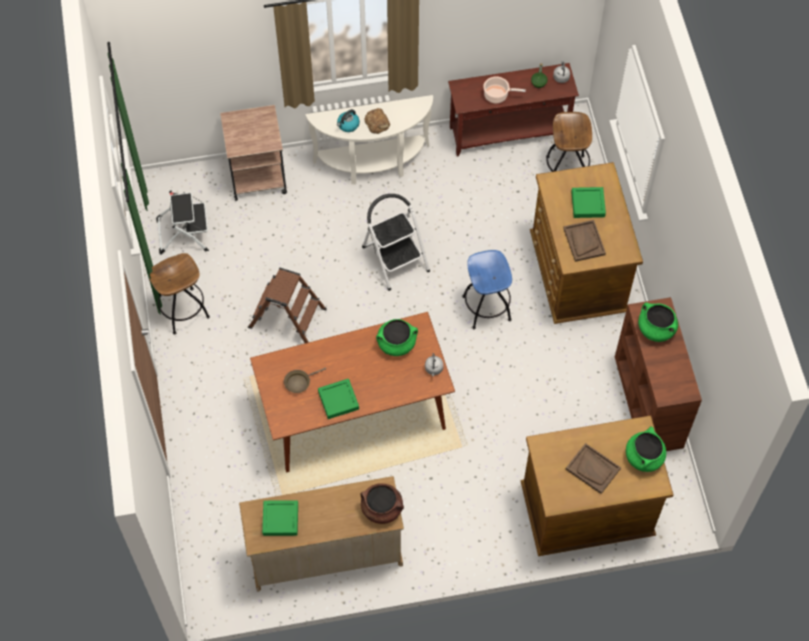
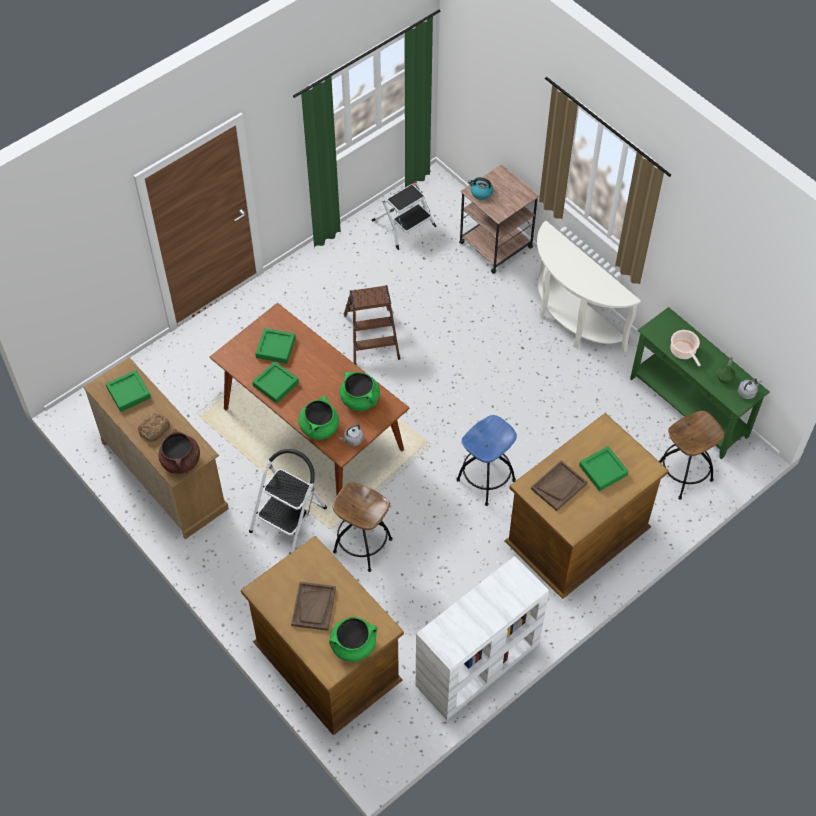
camera: 60 degrees right, 5 degrees down
brown stool [149,253,210,335] -> brown stool moved to [332,482,392,572]
brown frying pan [284,367,326,393] -> green tray [255,328,296,364]
kettle [337,109,360,132] -> kettle moved to [468,177,493,200]
step ladder [362,194,430,291] -> step ladder moved to [249,449,327,554]
bread [364,108,390,134] -> bread moved to [138,413,170,442]
brown console table [448,63,579,156] -> green console table [630,307,770,459]
brown bookcase [615,297,702,451] -> white bookcase [416,556,549,720]
green cooking pot [638,303,678,342] -> green cooking pot moved to [299,396,339,440]

